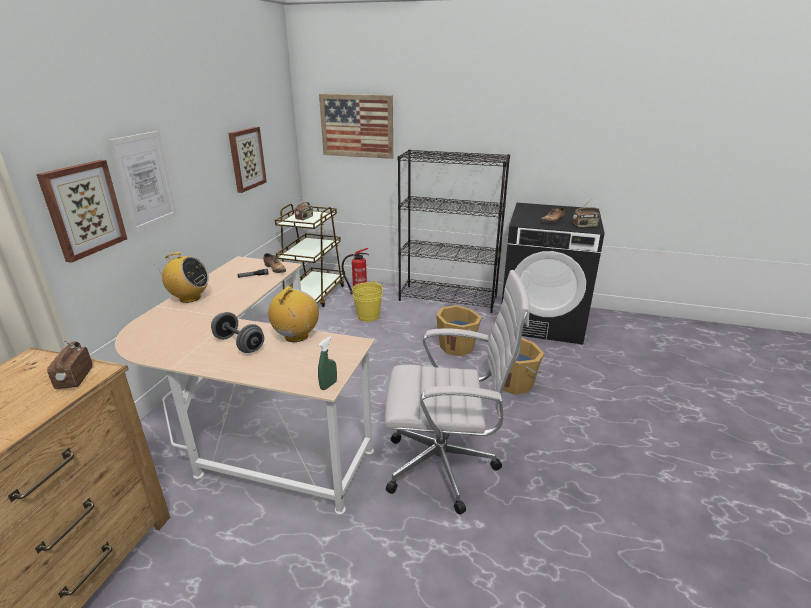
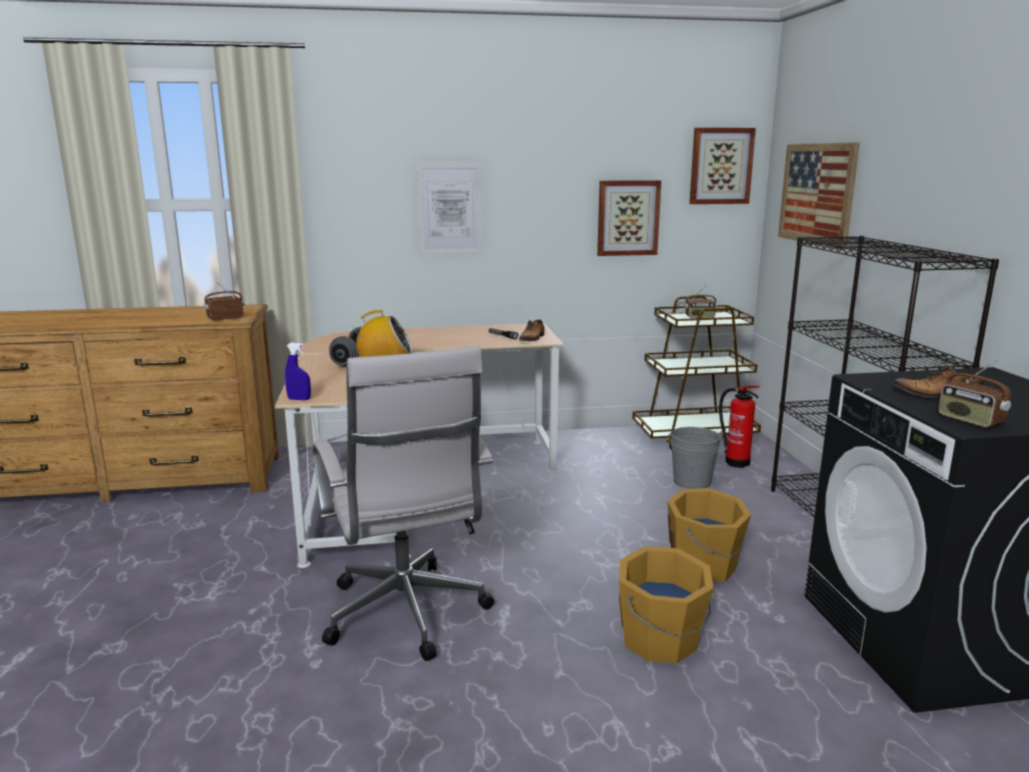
camera: 65 degrees right, 10 degrees down
picture [36,160,127,263] -> picture moved to [689,128,756,204]
radio [154,252,209,303] -> none
green spray bottle [318,336,337,390] -> blue spray bottle [285,343,311,400]
yellow bucket [352,281,383,322] -> grey bucket [669,427,724,489]

